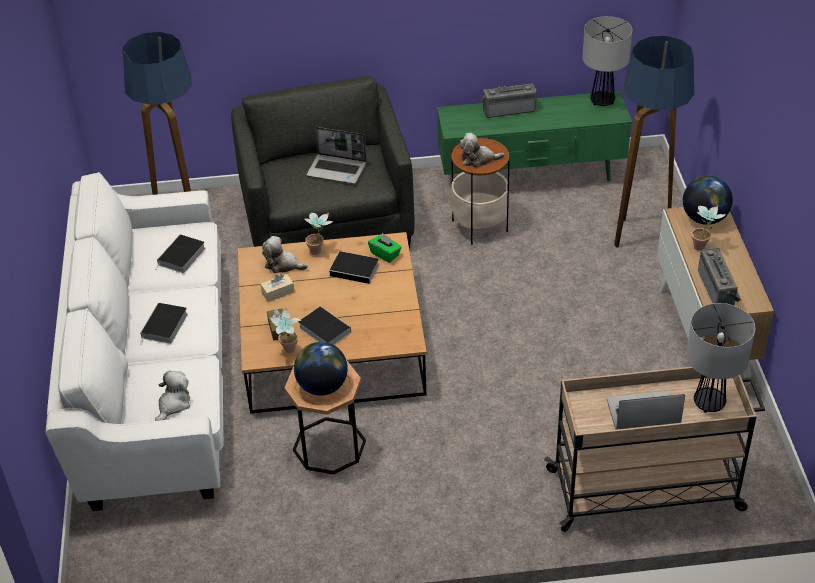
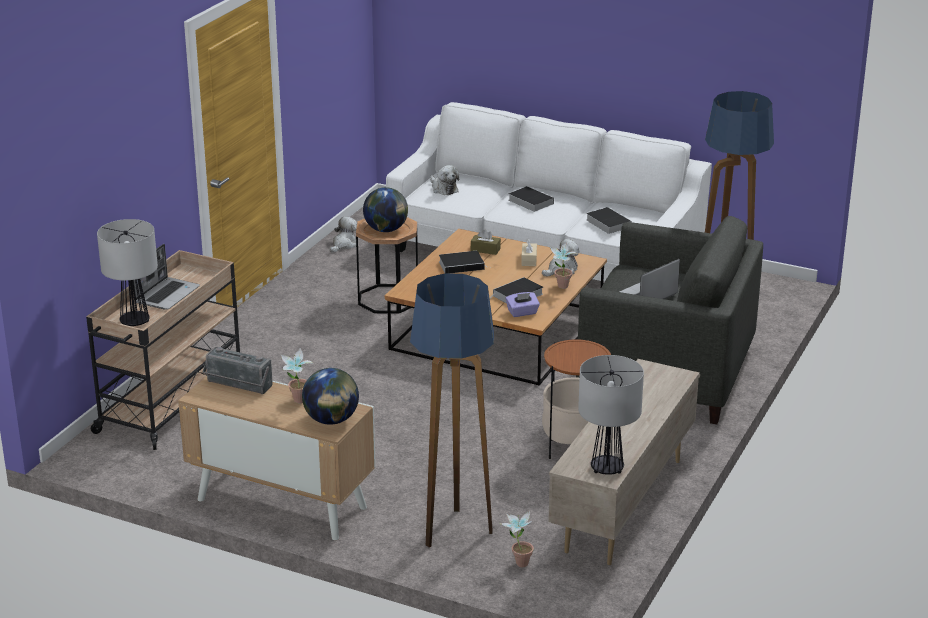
camera: 120 degrees right, 15 degrees down
potted plant [270,307,301,353] -> potted plant moved to [499,511,534,567]
green tissue box [368,233,402,263] -> purple tissue box [506,292,540,317]
green tv stand [437,91,632,182] -> beige tv stand [548,359,700,565]
plush toy [459,133,505,168] -> plush toy moved to [330,217,357,253]
radio [481,83,537,118] -> none

